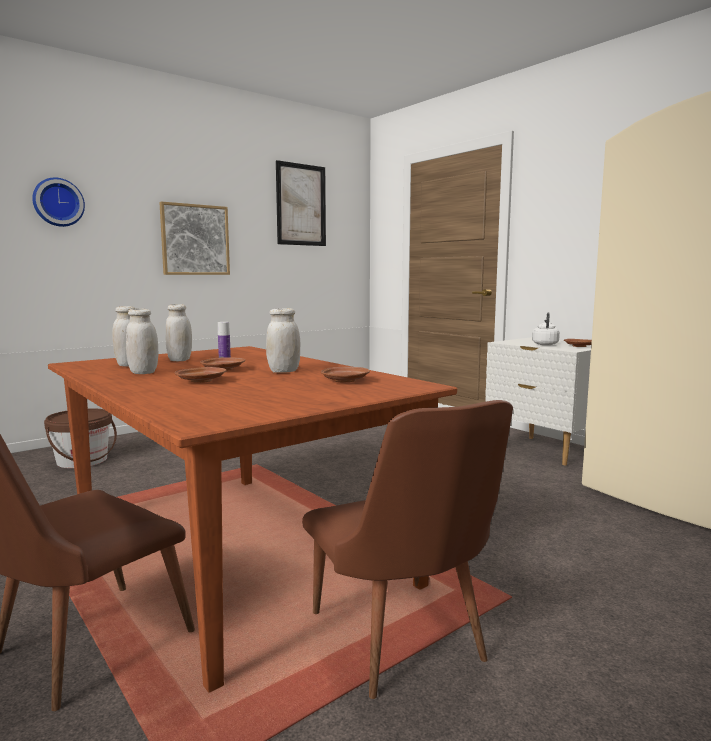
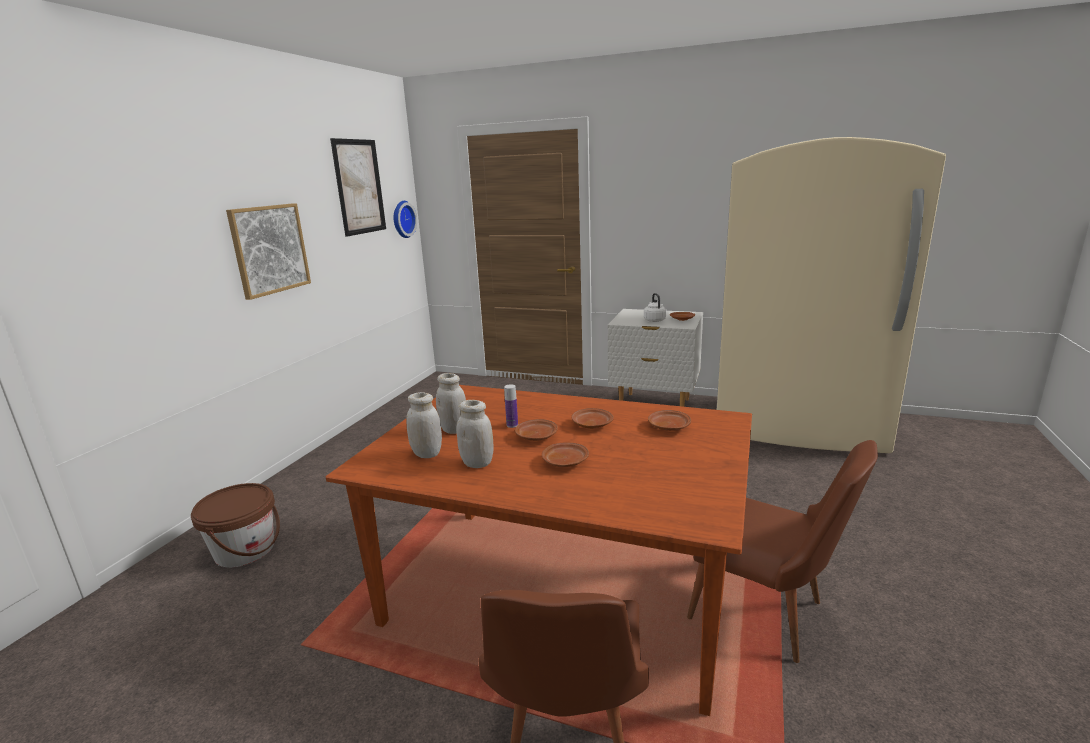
camera: 30 degrees left, 10 degrees up
wall clock [32,178,85,227] -> wall clock moved to [394,201,417,238]
white jar [266,308,300,373] -> brown plate [571,408,614,429]

